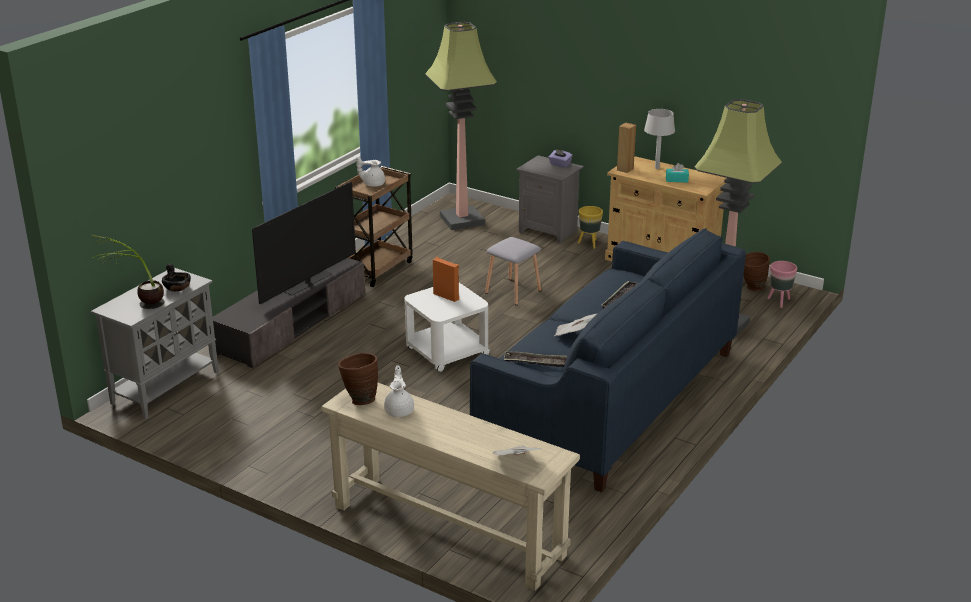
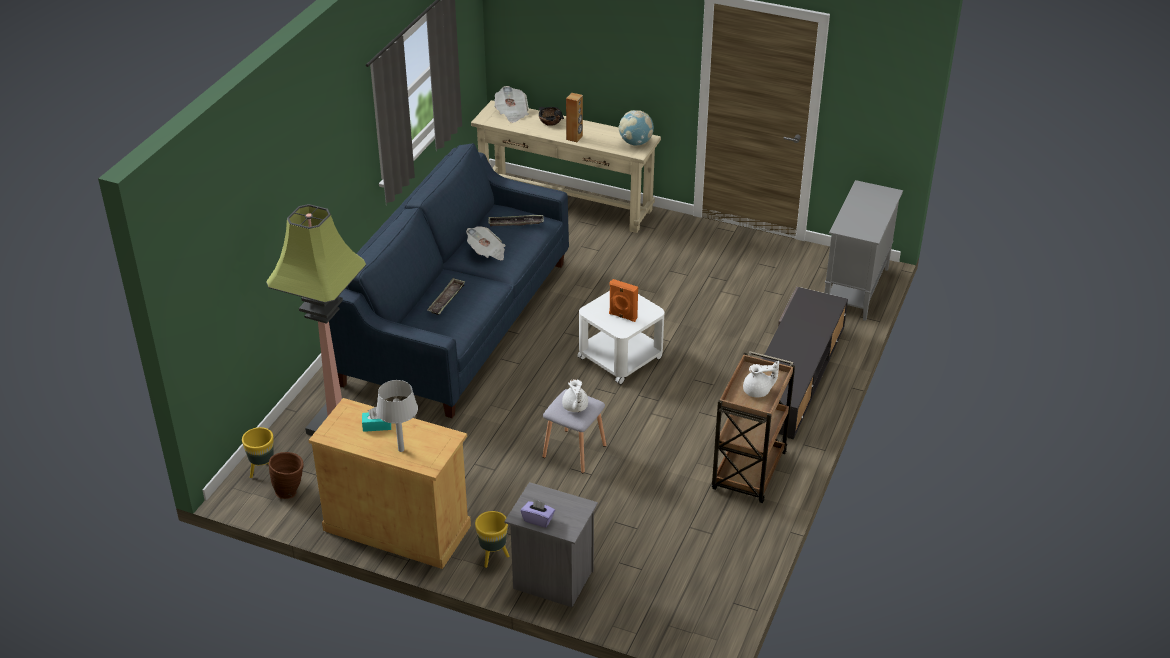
camera: 170 degrees right, 10 degrees up
potted plant [91,235,165,309] -> none
black bowl [162,264,191,292] -> black bowl moved to [539,107,564,126]
television [252,182,356,304] -> none
brown vase [338,353,378,405] -> globe [618,110,654,145]
white teapot [384,365,414,417] -> white teapot moved to [562,379,588,412]
floor lamp [425,22,497,230] -> none
brown speaker [617,123,636,173] -> brown speaker moved to [566,93,583,142]
pink planter [767,261,797,308] -> yellow planter [242,427,274,478]

